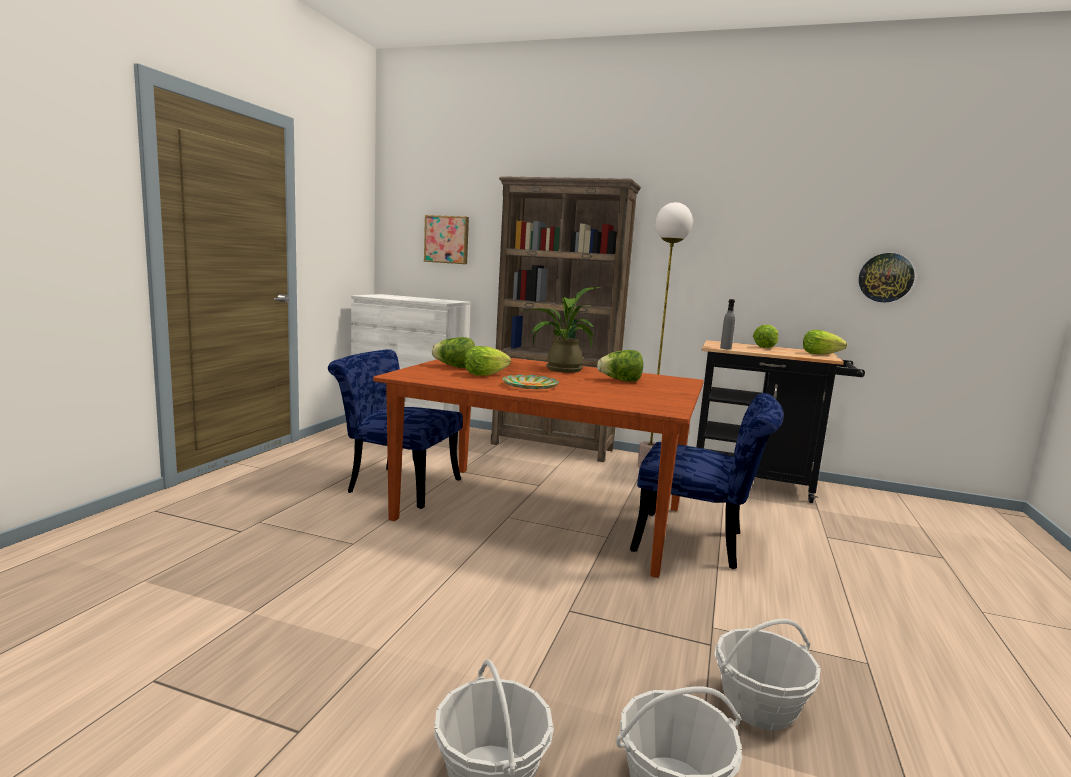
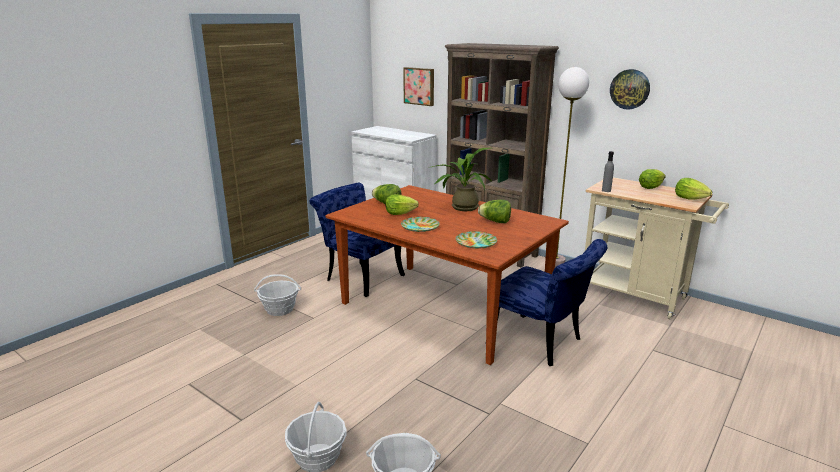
camera: 20 degrees right, 10 degrees up
black cart [696,340,865,503] -> beige cart [585,177,729,319]
basket [714,619,820,731] -> basket moved to [254,274,301,316]
wall clock [859,253,915,302] -> wall clock moved to [610,69,650,110]
none -> plate [455,231,497,249]

